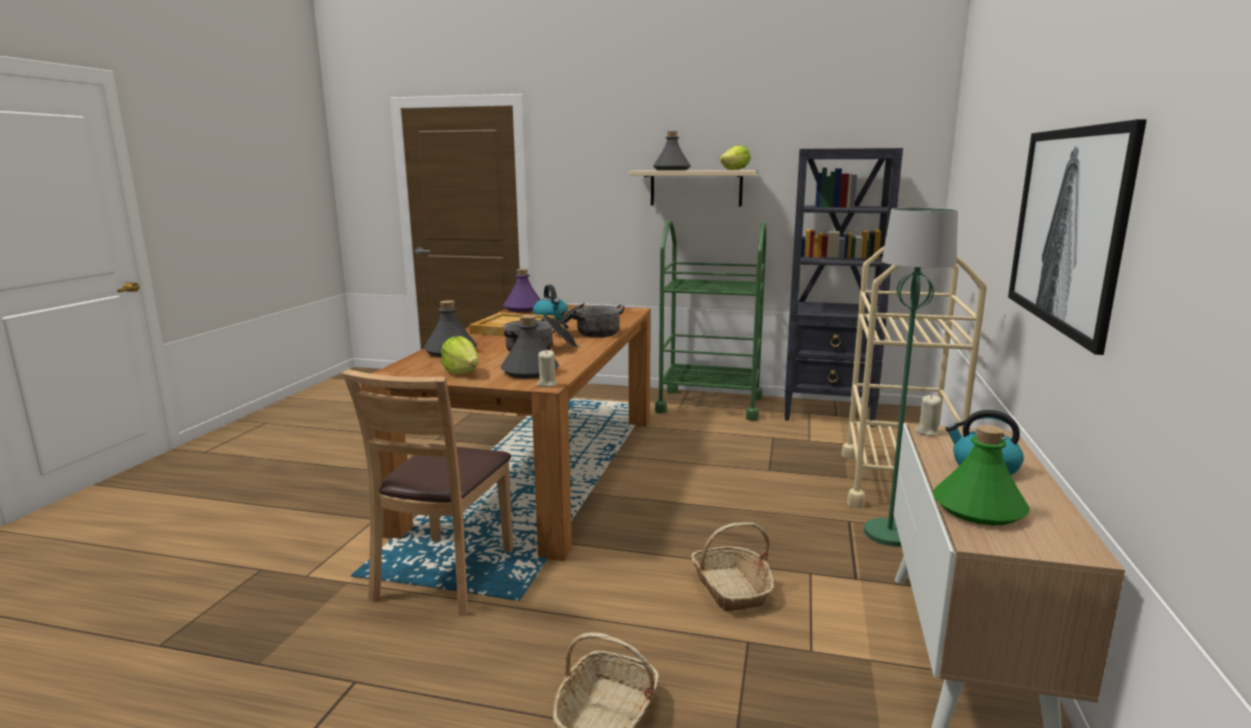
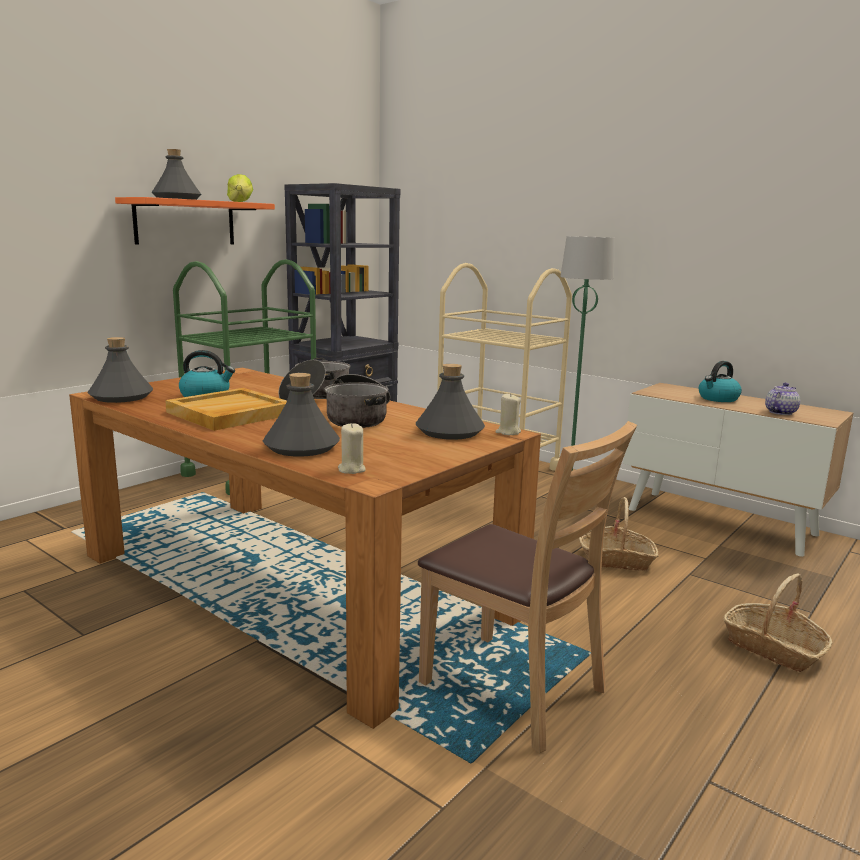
camera: 65 degrees left, 0 degrees up
lettuce [441,336,478,375] -> none
purple bottle [503,269,541,312] -> grey bottle [88,337,153,403]
beige shelf [629,170,757,206] -> orange shelf [115,197,275,244]
beige candle [915,395,941,436] -> beige candle moved to [338,423,366,474]
green bottle [933,425,1030,525] -> teapot [765,383,800,415]
picture [1008,119,1147,355] -> none

